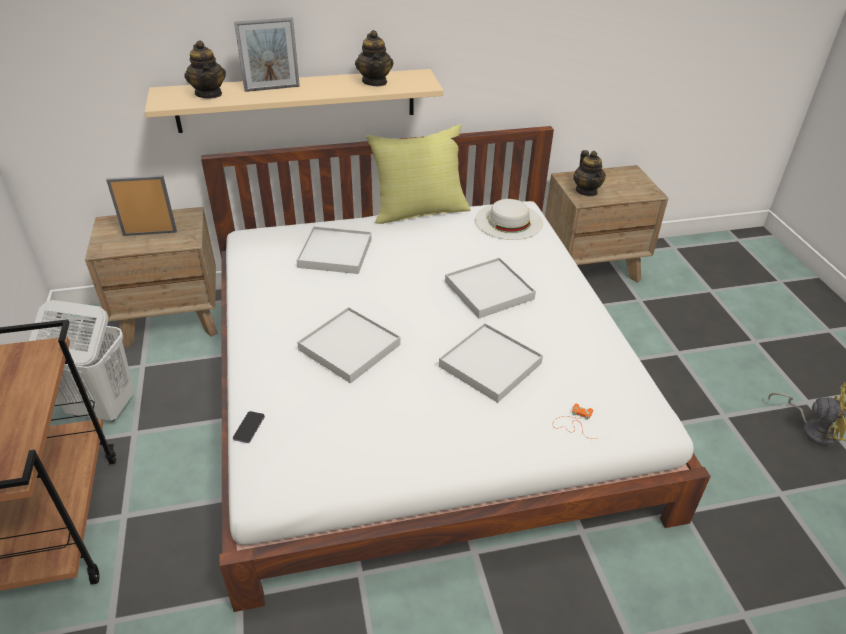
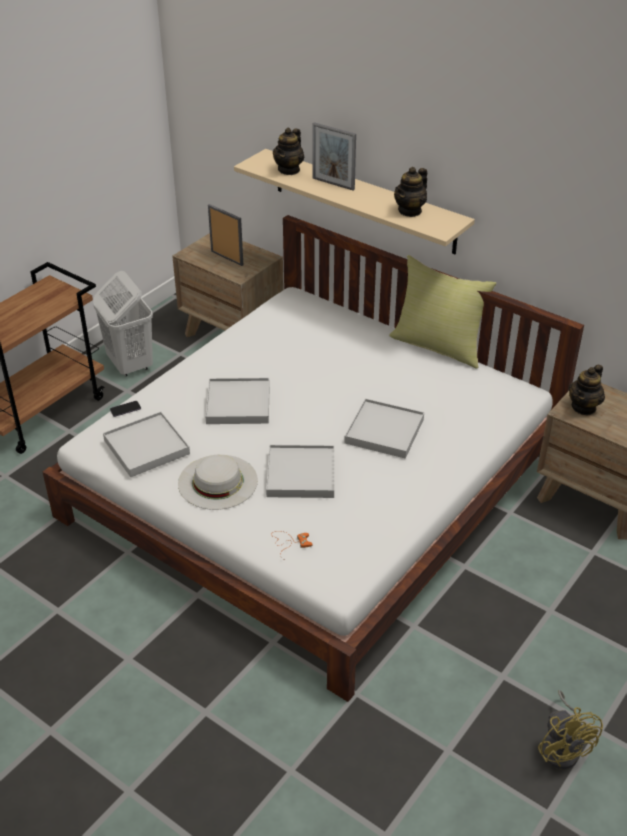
camera: 50 degrees right, 0 degrees up
white tray [296,226,372,274] -> white tray moved to [103,412,190,477]
white hat [475,199,543,240] -> white hat moved to [178,455,258,510]

